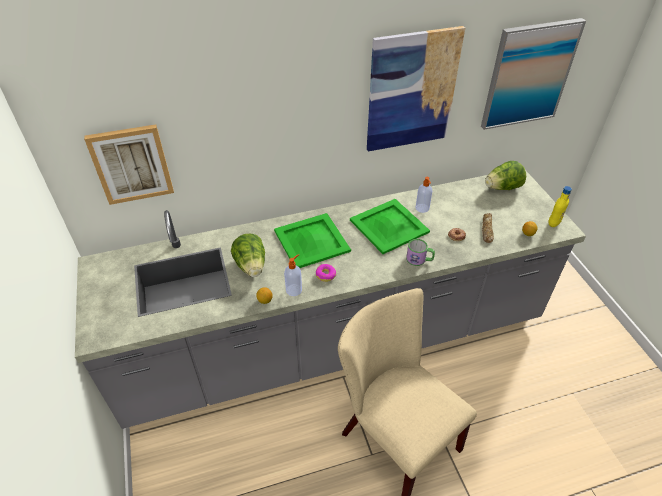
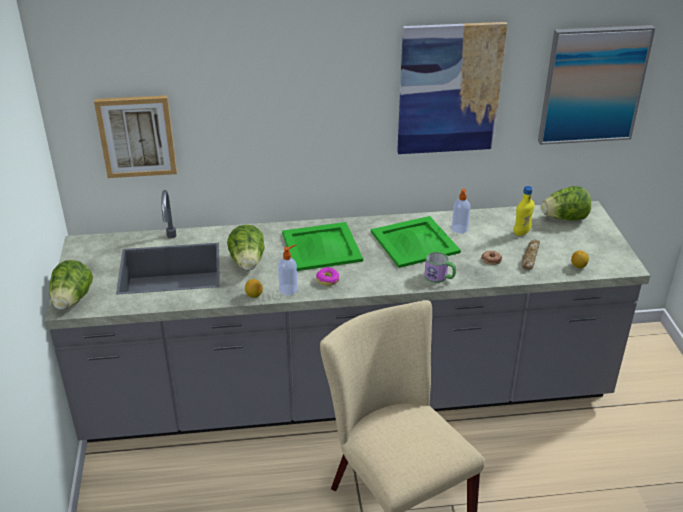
camera: 10 degrees right, 10 degrees down
yellow bottle [548,186,572,227] -> yellow bottle moved to [514,186,535,236]
none -> lettuce [49,260,93,310]

